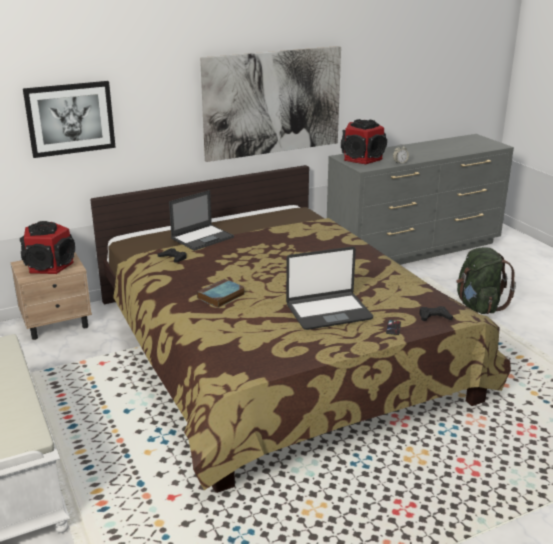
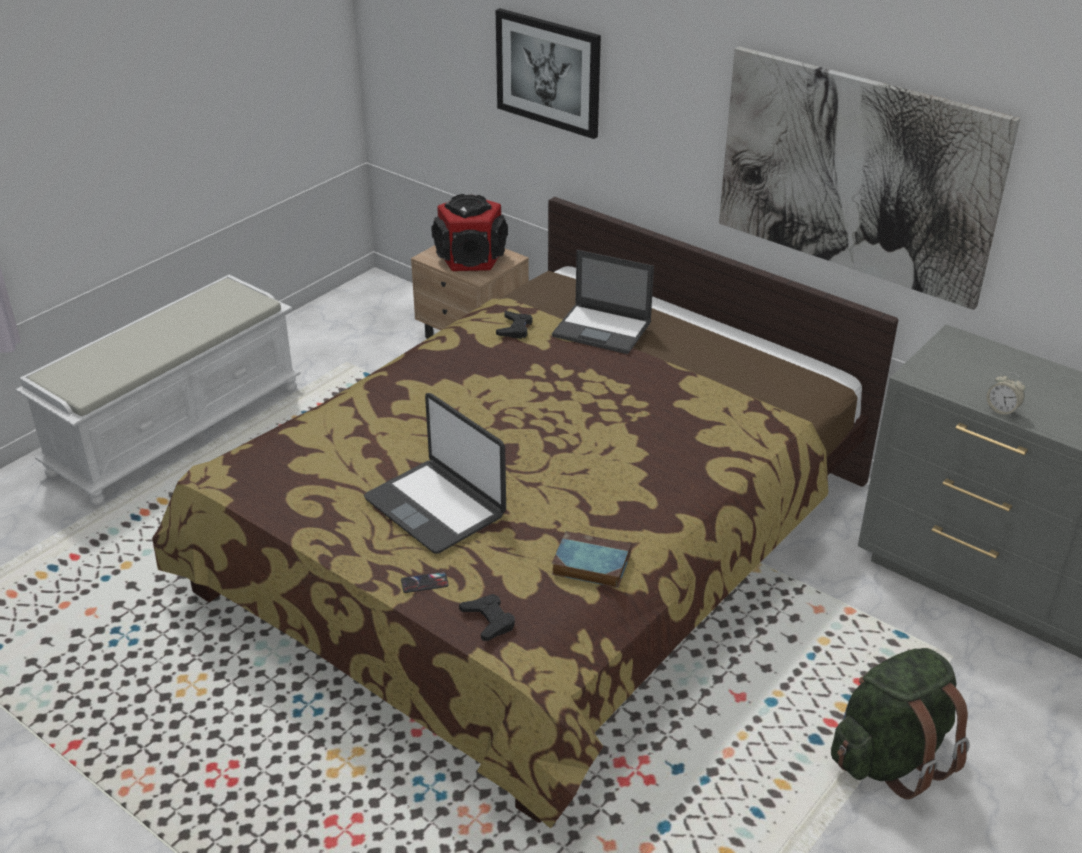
camera: 65 degrees right, 10 degrees up
book [197,279,245,308] -> book moved to [552,531,631,588]
speaker [341,119,387,164] -> none

